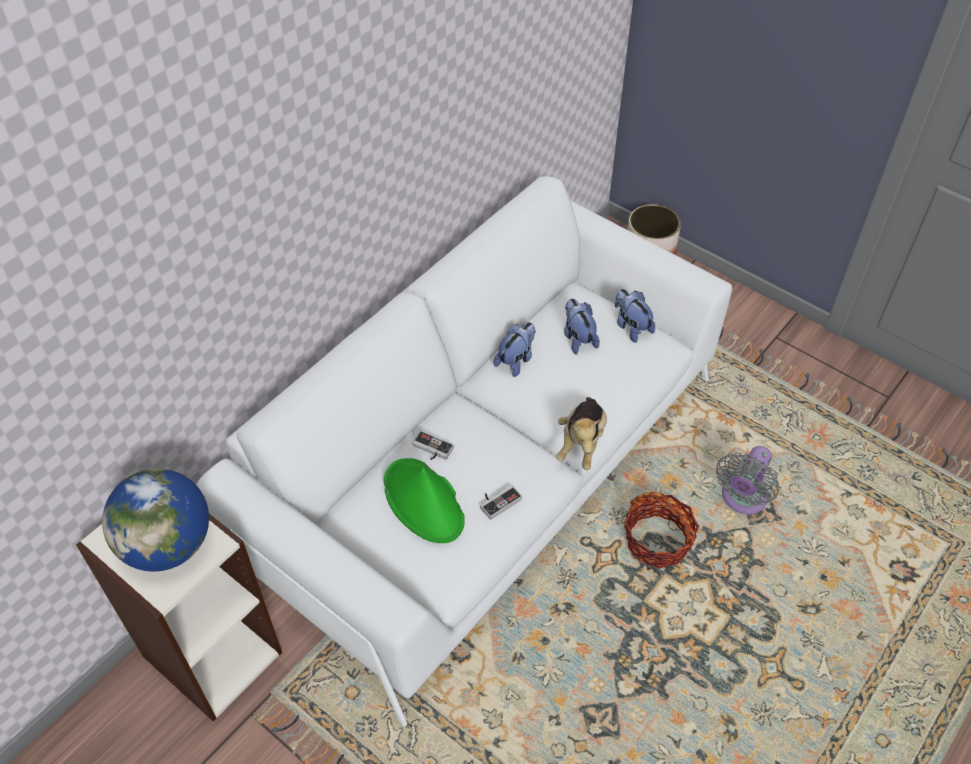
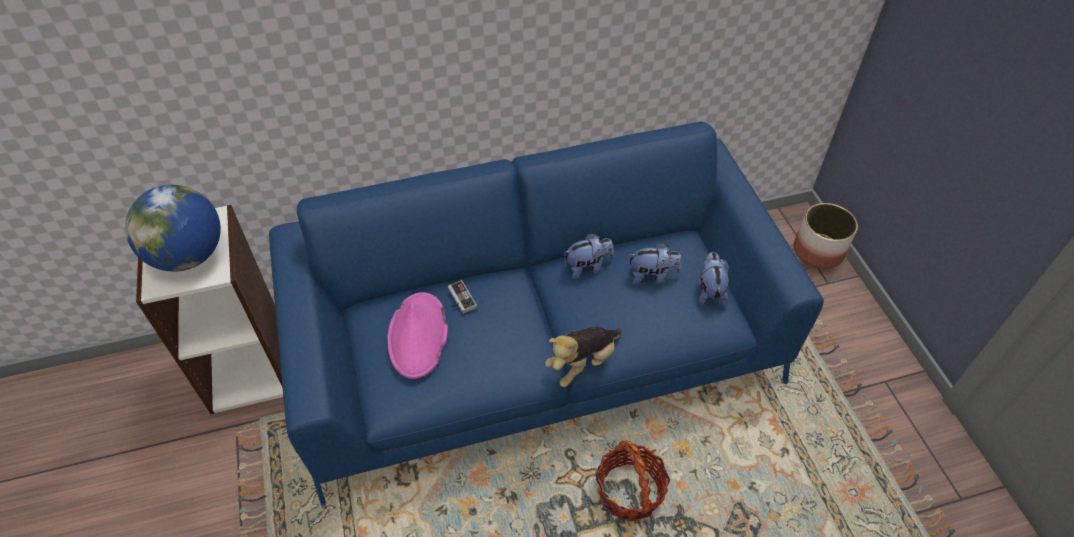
camera: 35 degrees right, 0 degrees up
white sofa [196,176,732,726] -> blue sofa [269,122,824,505]
green hat [384,458,465,543] -> pink hat [388,292,448,379]
game controller [480,485,522,520] -> none
plush toy [564,298,600,355] -> plush toy turned 75 degrees clockwise [628,243,682,285]
grey fan [716,446,779,514] -> none

